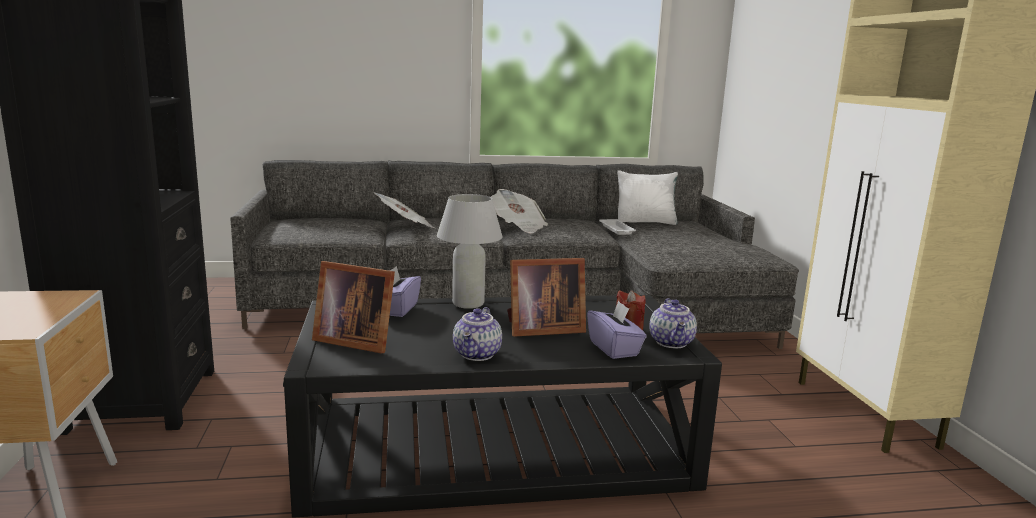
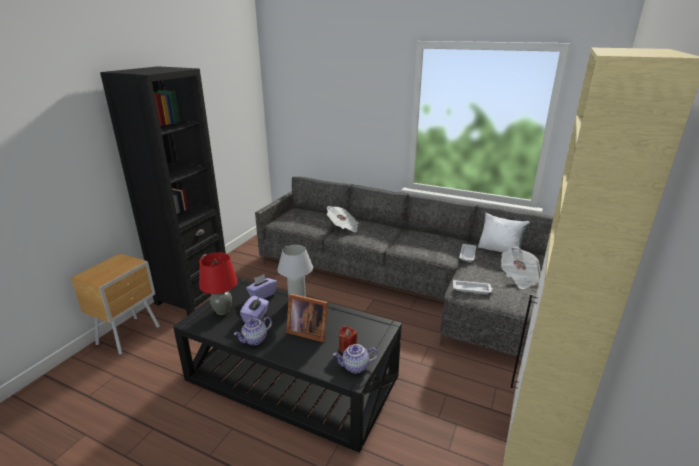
camera: 35 degrees right, 10 degrees up
picture frame [312,261,395,354] -> red table lamp [199,253,237,315]
newspaper [491,189,548,233] -> newspaper moved to [501,247,541,289]
purple tissue box [587,300,647,359] -> purple tissue box moved to [240,296,269,323]
teapot [649,298,697,348] -> teapot turned 45 degrees clockwise [333,344,378,373]
none -> white tray [453,280,493,294]

